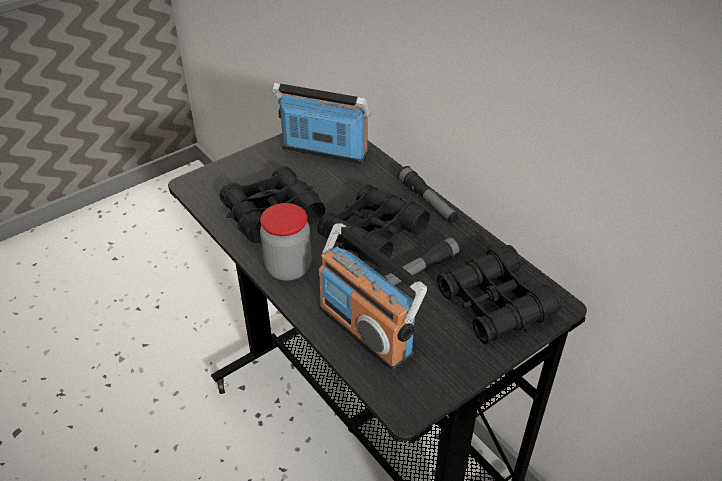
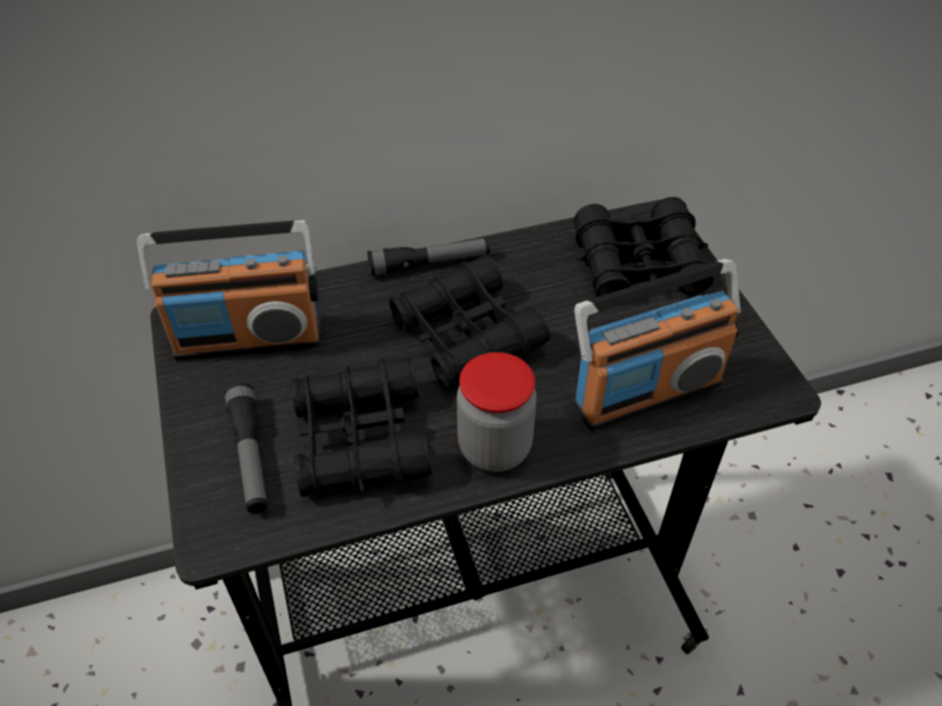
camera: 70 degrees left, 5 degrees up
radio [272,83,370,164] -> radio turned 135 degrees counterclockwise [137,220,321,361]
flashlight [384,236,461,285] -> flashlight moved to [224,383,267,514]

